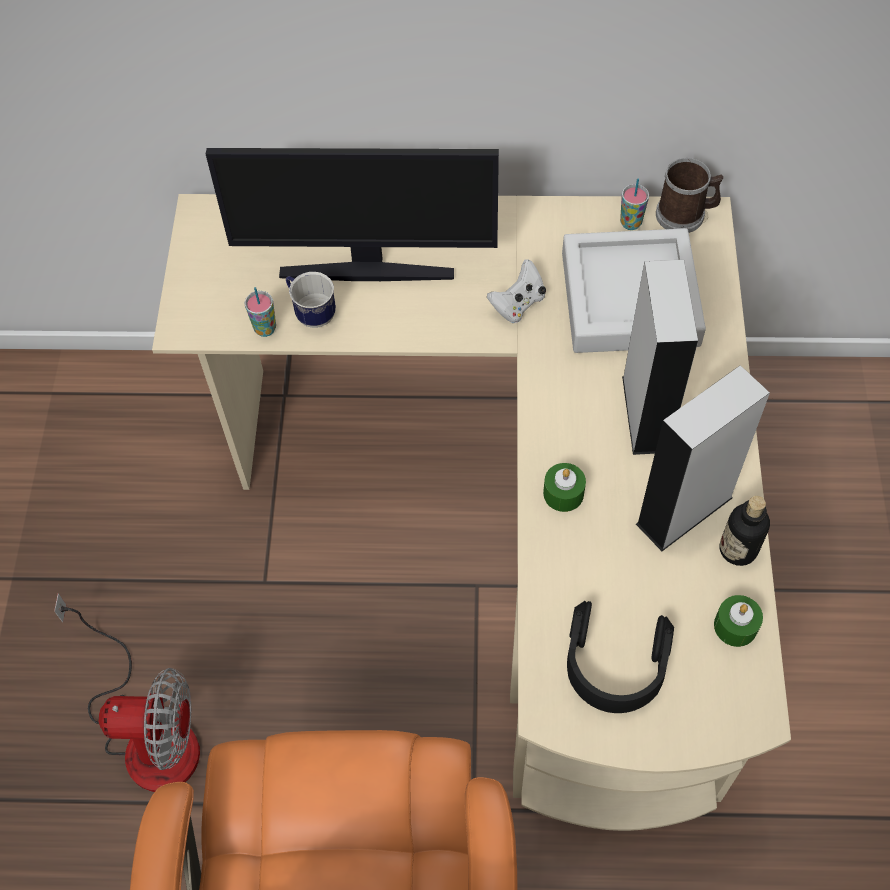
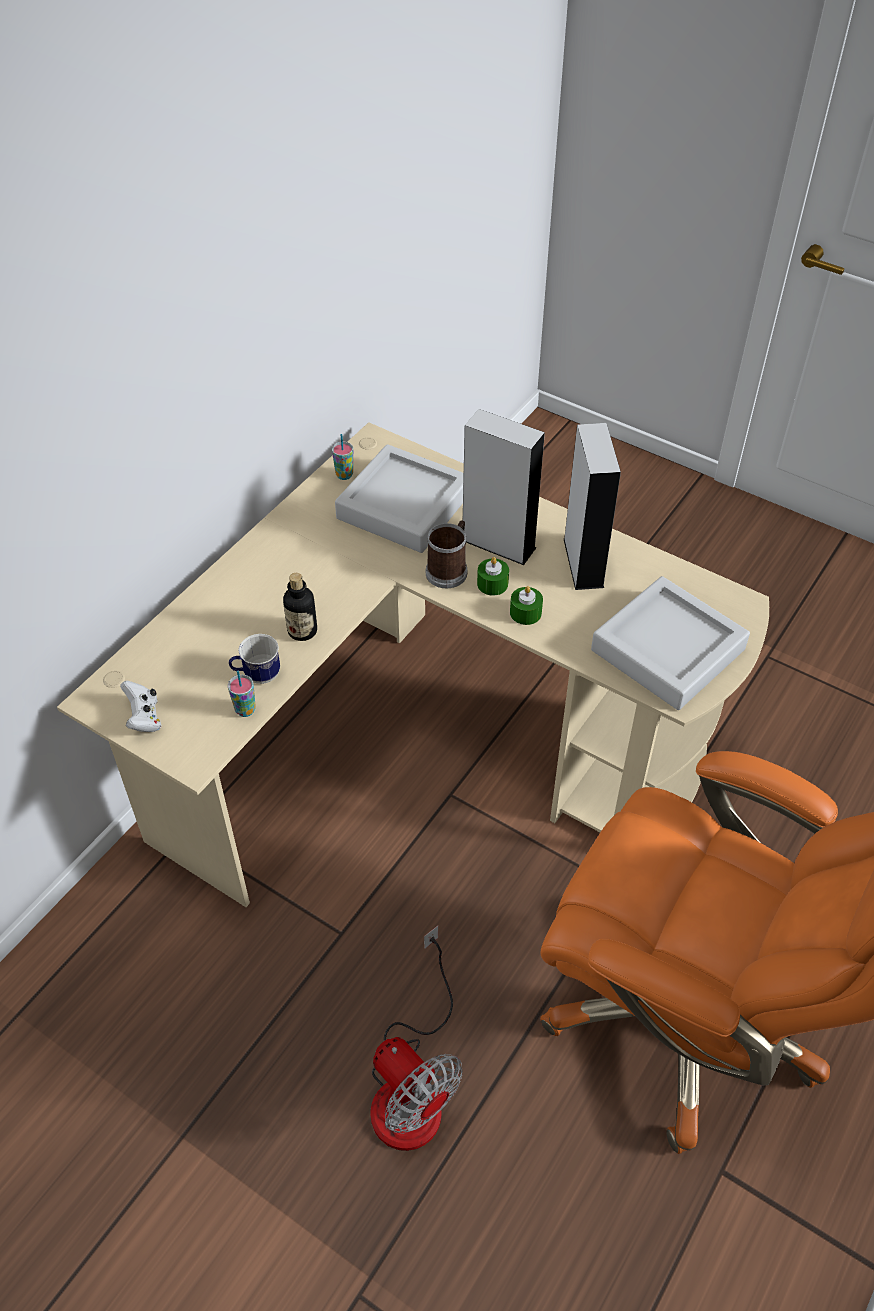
camera: 60 degrees left, 10 degrees down
fan [54,593,200,792] -> fan turned 105 degrees clockwise [370,925,463,1151]
monitor [206,148,499,281] -> none
white game controller [487,259,546,323] -> white game controller moved to [120,681,161,732]
black headphones [567,601,674,713] -> grey tray [591,576,750,710]
mug [656,158,723,233] -> mug moved to [426,520,467,588]
green candle [714,595,763,647] -> green candle moved to [477,557,509,596]
bottle [720,496,770,566] -> bottle moved to [283,573,317,641]

